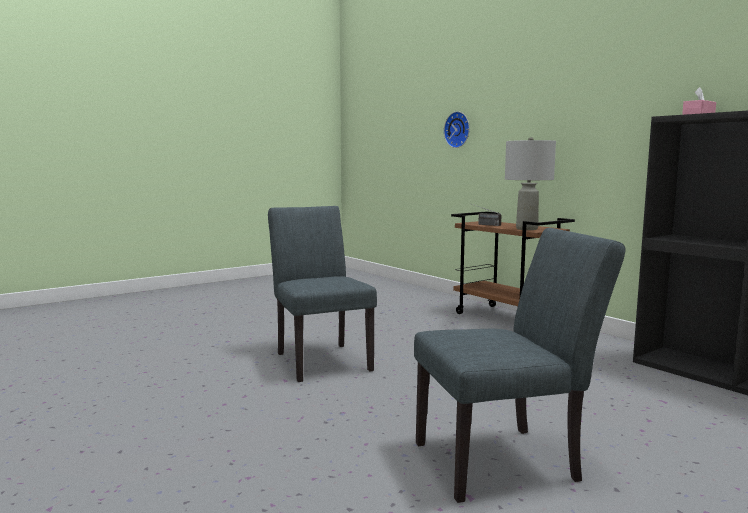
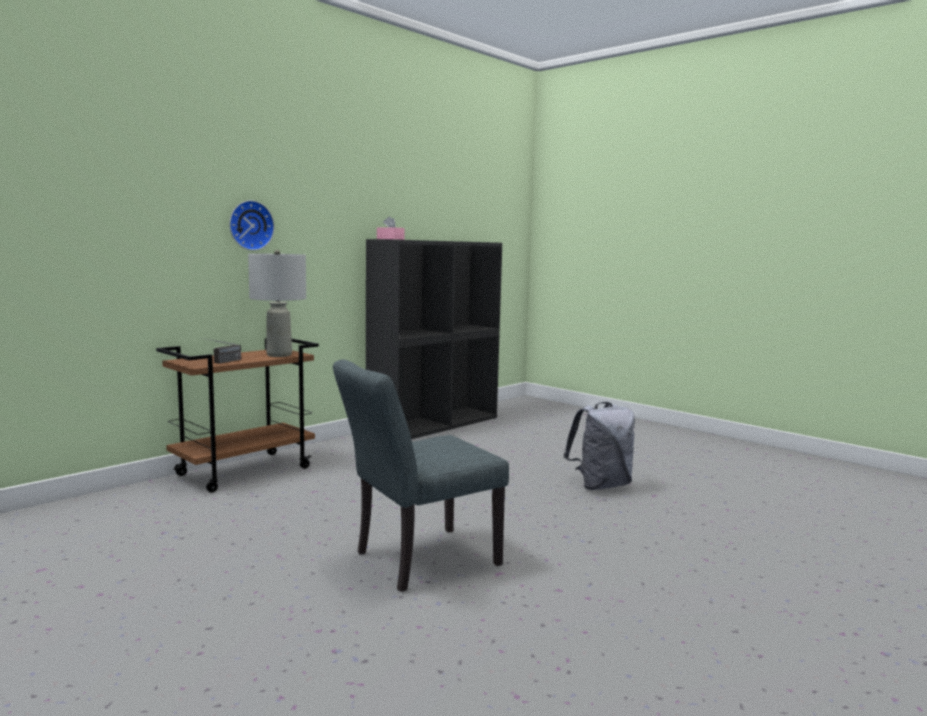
camera: 100 degrees left, 0 degrees up
grey chair [414,228,626,503] -> grey backpack [563,402,635,490]
wall clock [444,111,470,148] -> wall clock moved to [229,200,274,251]

